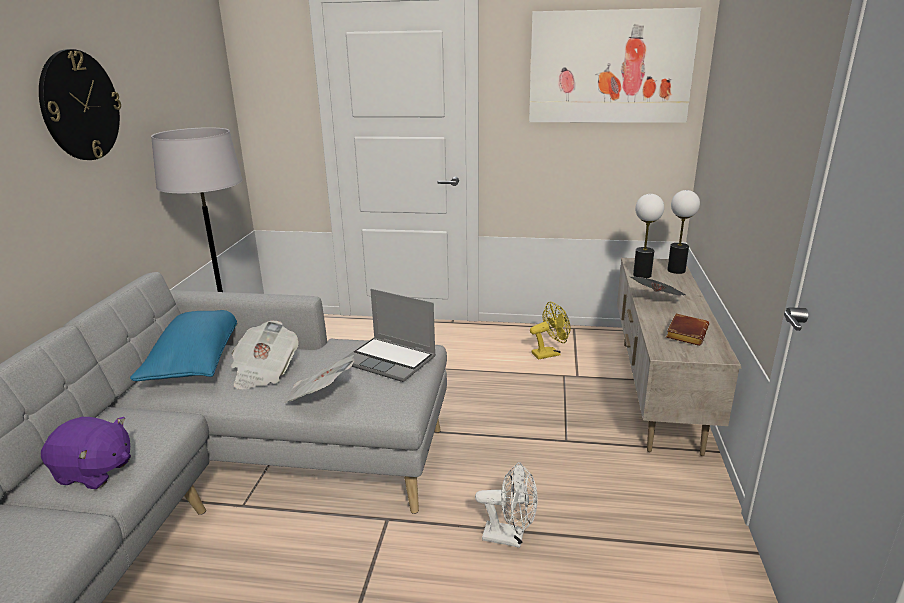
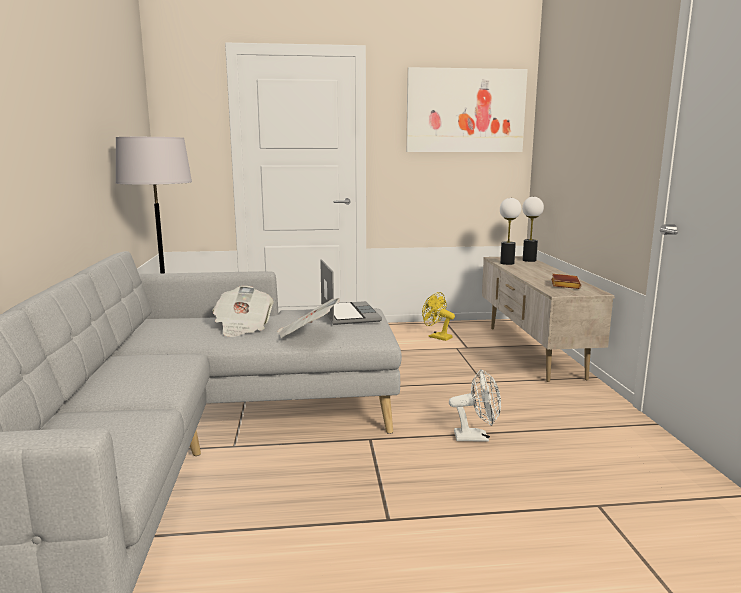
camera: 15 degrees left, 10 degrees down
wall clock [39,49,121,160] -> none
purple plush toy [41,417,131,489] -> none
blue pillow [130,310,237,381] -> none
laptop [341,289,436,382] -> laptop turned 120 degrees counterclockwise [320,259,382,325]
yellow fan [530,302,571,360] -> yellow fan turned 105 degrees counterclockwise [422,292,455,341]
newspaper [628,276,685,296] -> none

